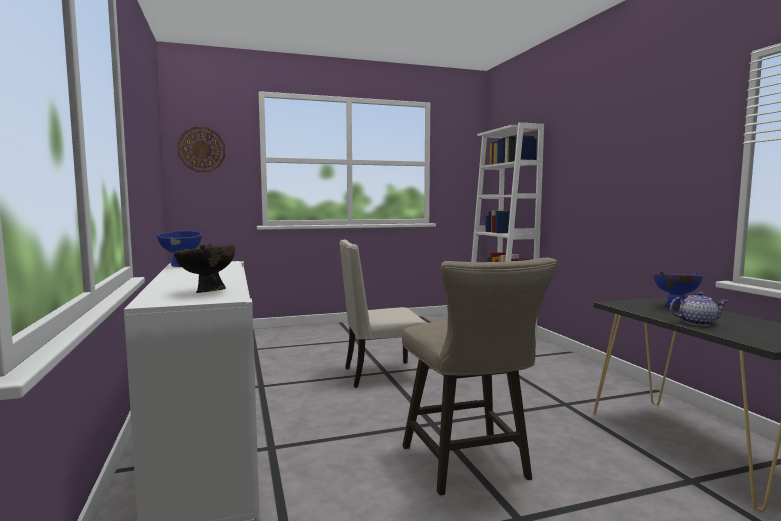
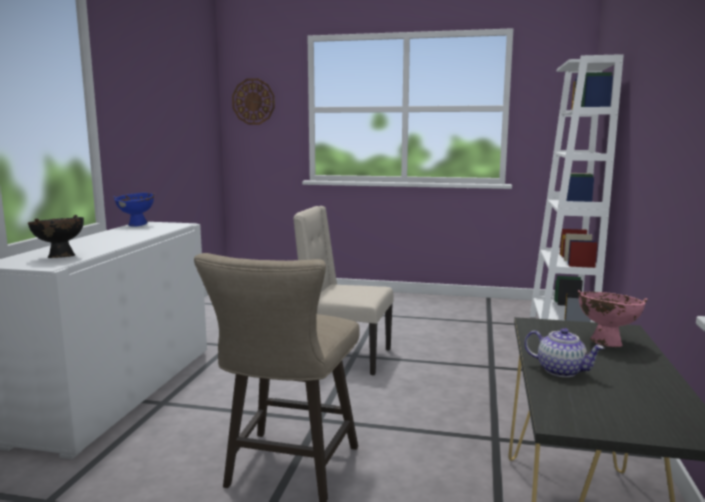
camera: 30 degrees right, 5 degrees up
blue bowl [653,271,703,307] -> pink bowl [578,290,648,347]

